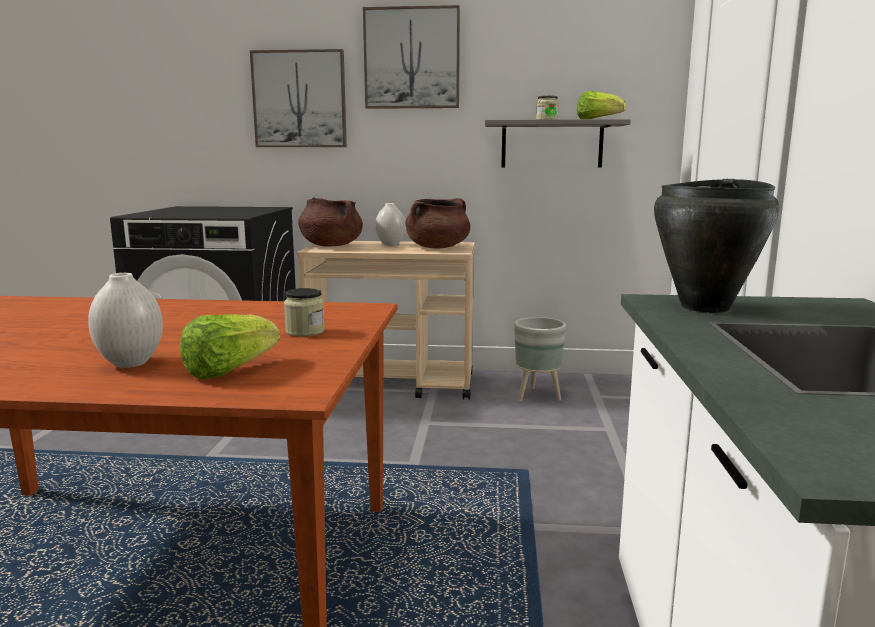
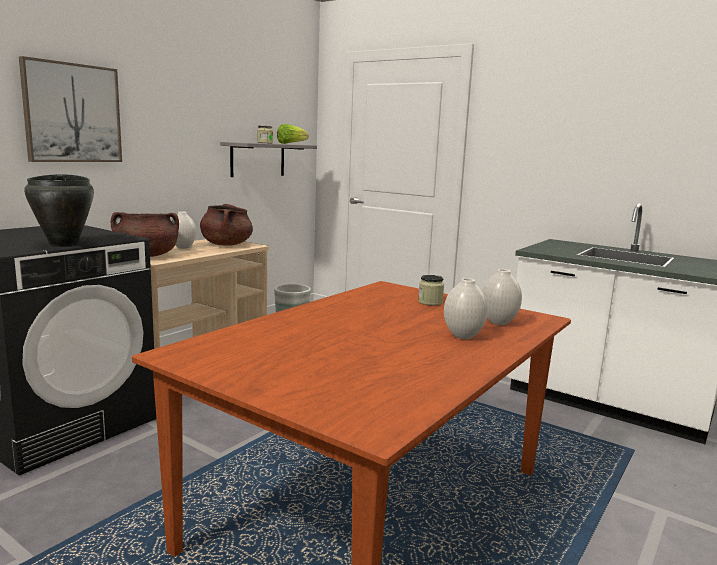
camera: 60 degrees left, 0 degrees up
lettuce [180,314,280,379] -> white vase [482,269,522,325]
picture [363,5,460,109] -> none
black cooking pot [654,178,779,313] -> black cooking pot moved to [24,174,94,247]

